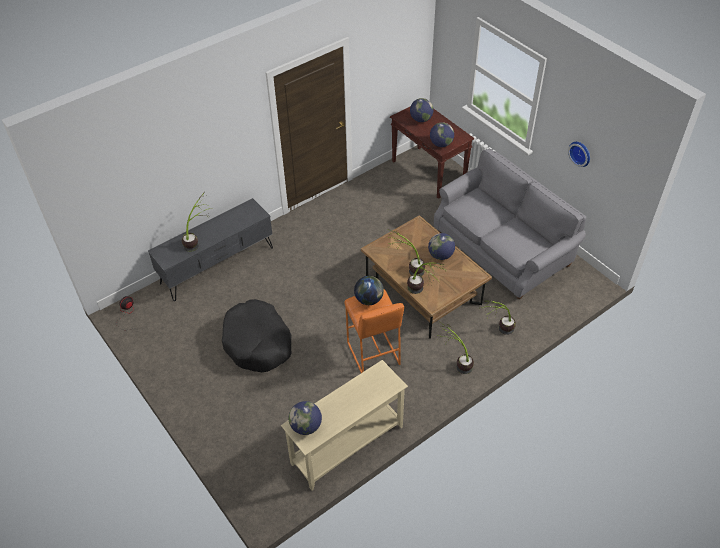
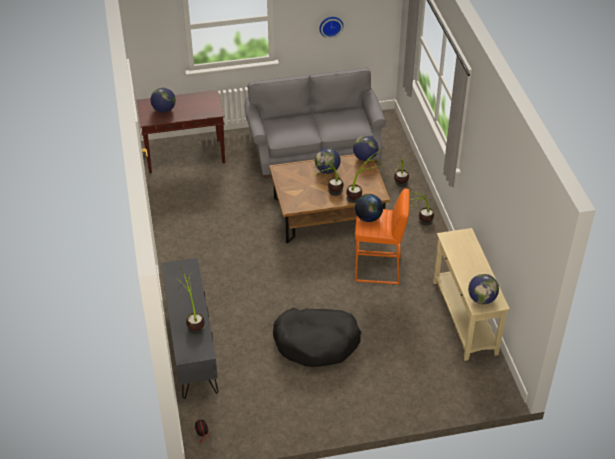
camera: 65 degrees left, 5 degrees down
globe [430,122,454,147] -> globe moved to [353,135,378,161]

